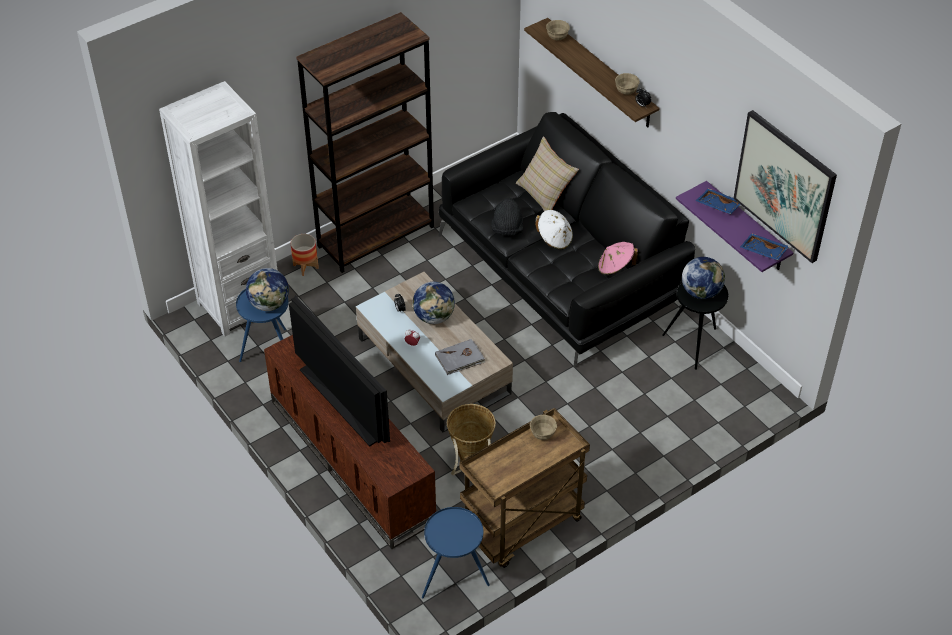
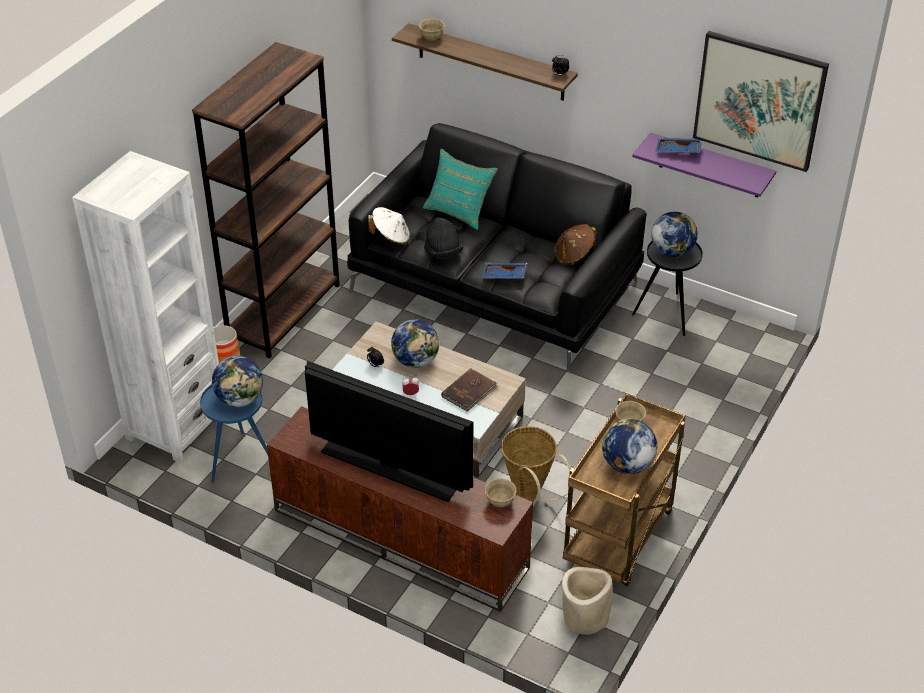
camera: 25 degrees left, 5 degrees down
blue side table [422,507,490,598] -> beige planter [562,567,613,635]
grey book [435,339,485,375] -> brown book [441,368,499,412]
beige pillow [516,136,579,211] -> turquoise pillow [423,149,498,230]
white hat [535,210,573,250] -> white hat moved to [368,207,410,244]
pink hat [598,242,638,275] -> brown hat [555,224,597,265]
beige bowl [615,73,640,95] -> beige bowl moved to [485,478,517,507]
blue tray [740,233,790,260] -> blue tray moved to [481,263,527,279]
none -> globe [602,419,657,474]

